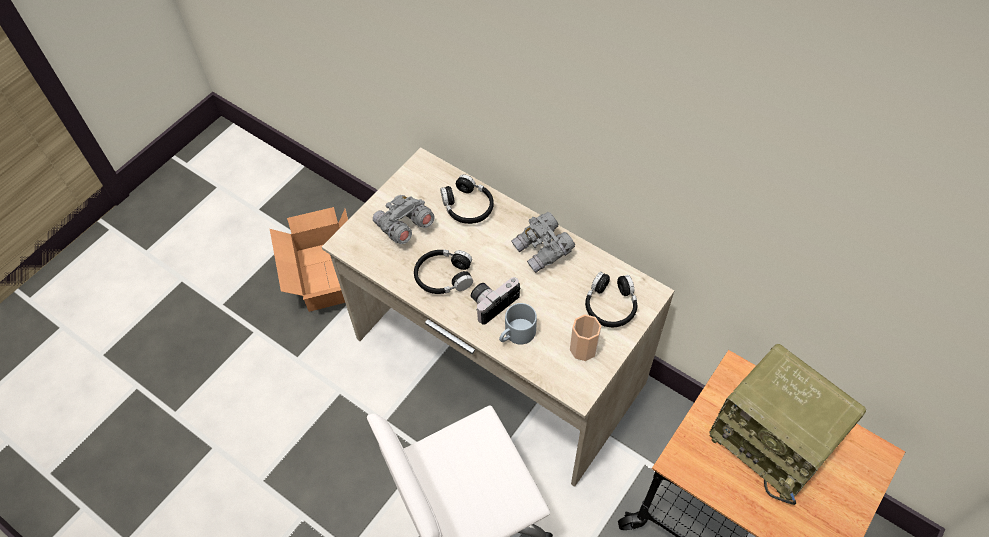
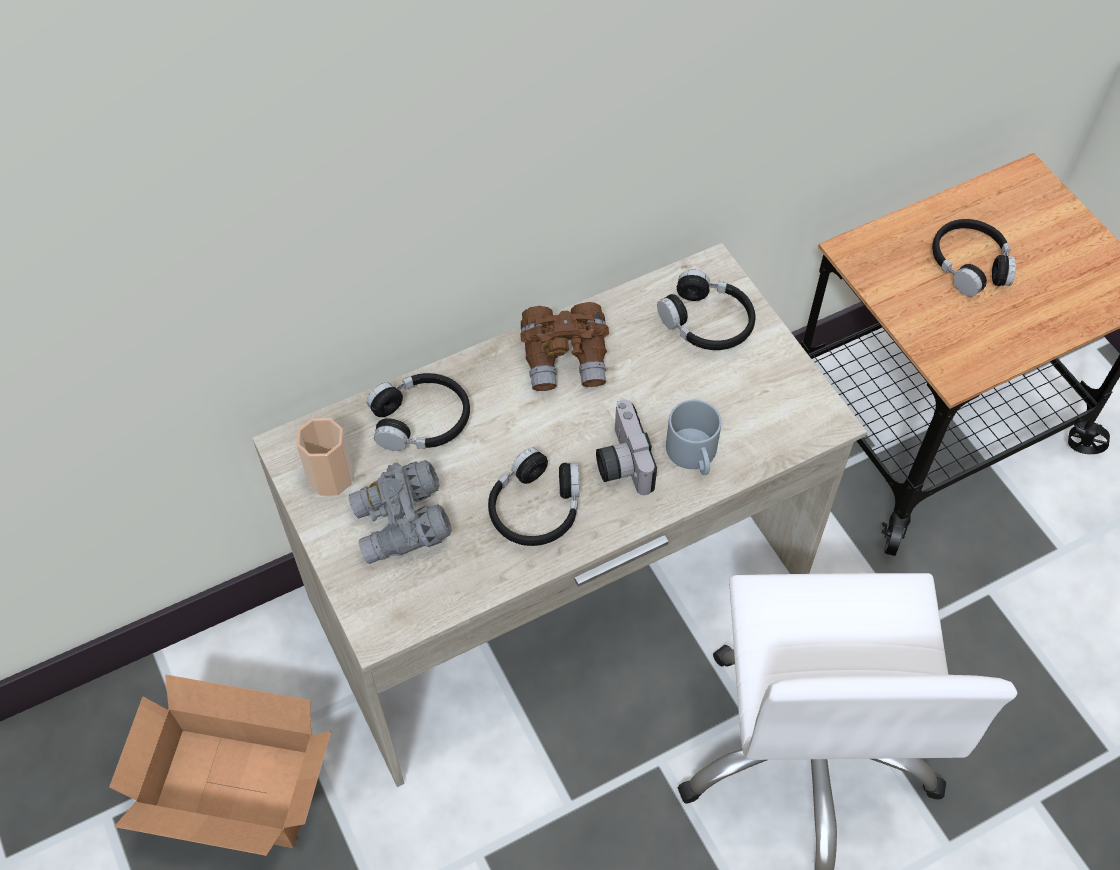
camera: 65 degrees left, 0 degrees up
grey binoculars [511,212,575,273] -> brown binoculars [520,302,609,391]
cup [570,314,601,361] -> cup moved to [296,418,353,496]
radio [709,344,866,505] -> black headphones [932,219,1016,297]

